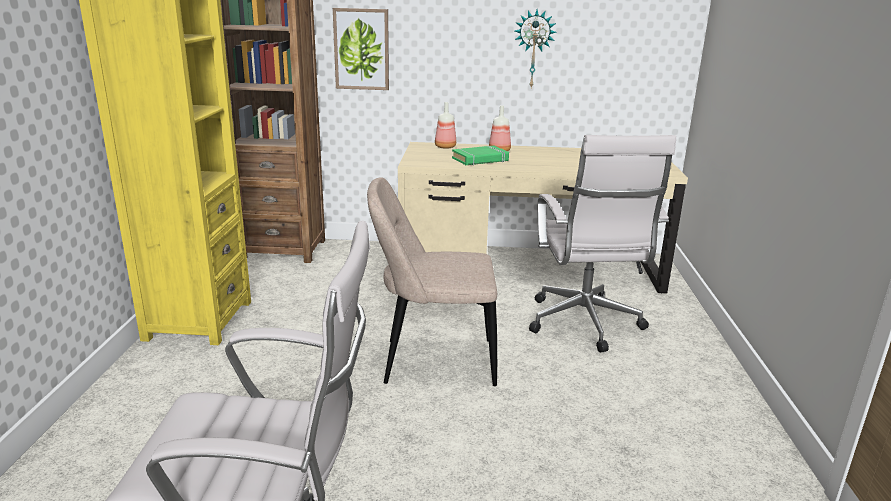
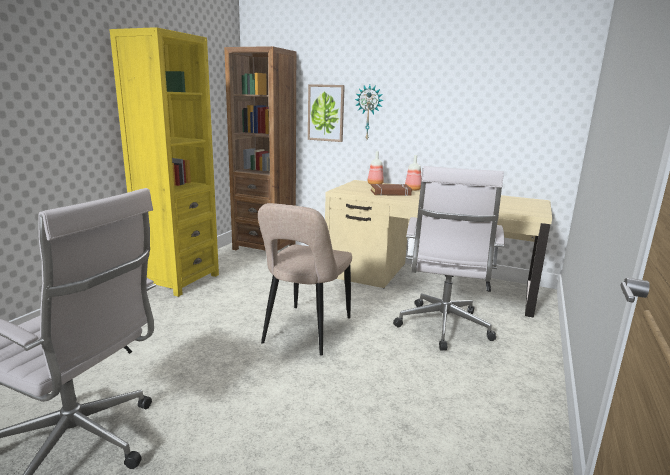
camera: 20 degrees right, 5 degrees down
beige chair [367,177,497,386] -> beige chair turned 90 degrees counterclockwise [258,203,352,356]
green book [452,146,509,165] -> brown book [371,184,412,196]
wall clock [515,9,557,88] -> wall clock moved to [355,85,384,139]

